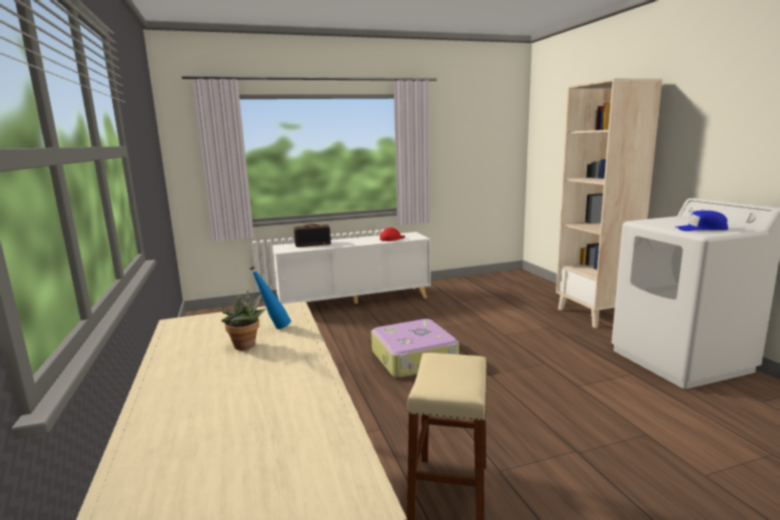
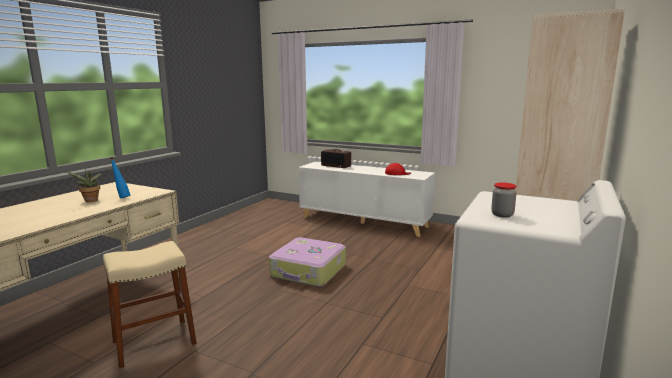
camera: 45 degrees right, 0 degrees up
blue cap [676,210,728,231] -> jar [491,182,517,218]

